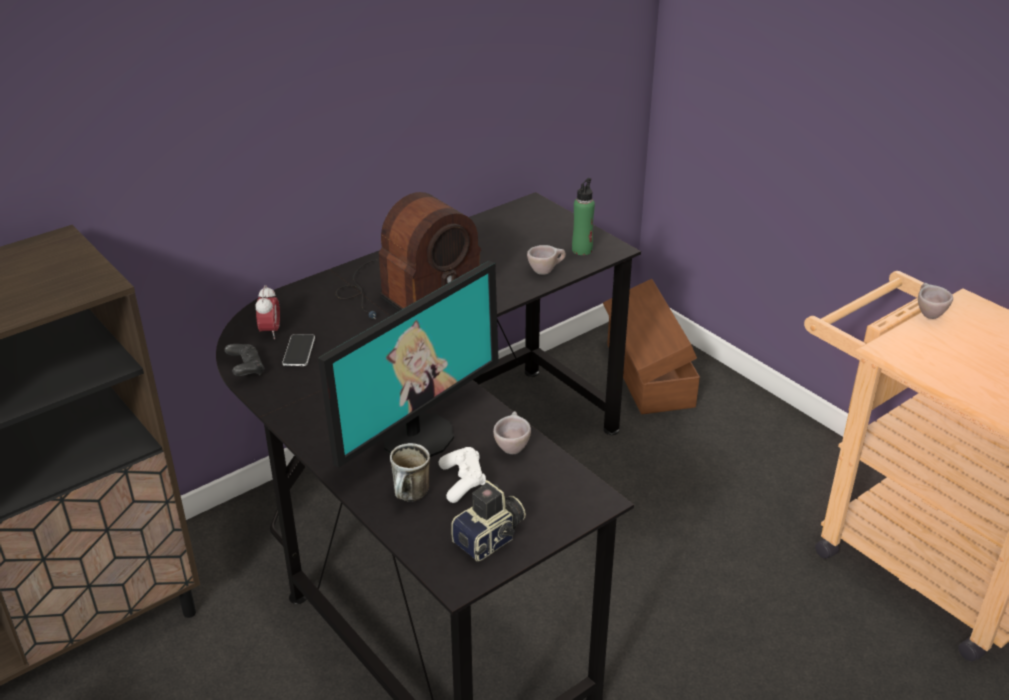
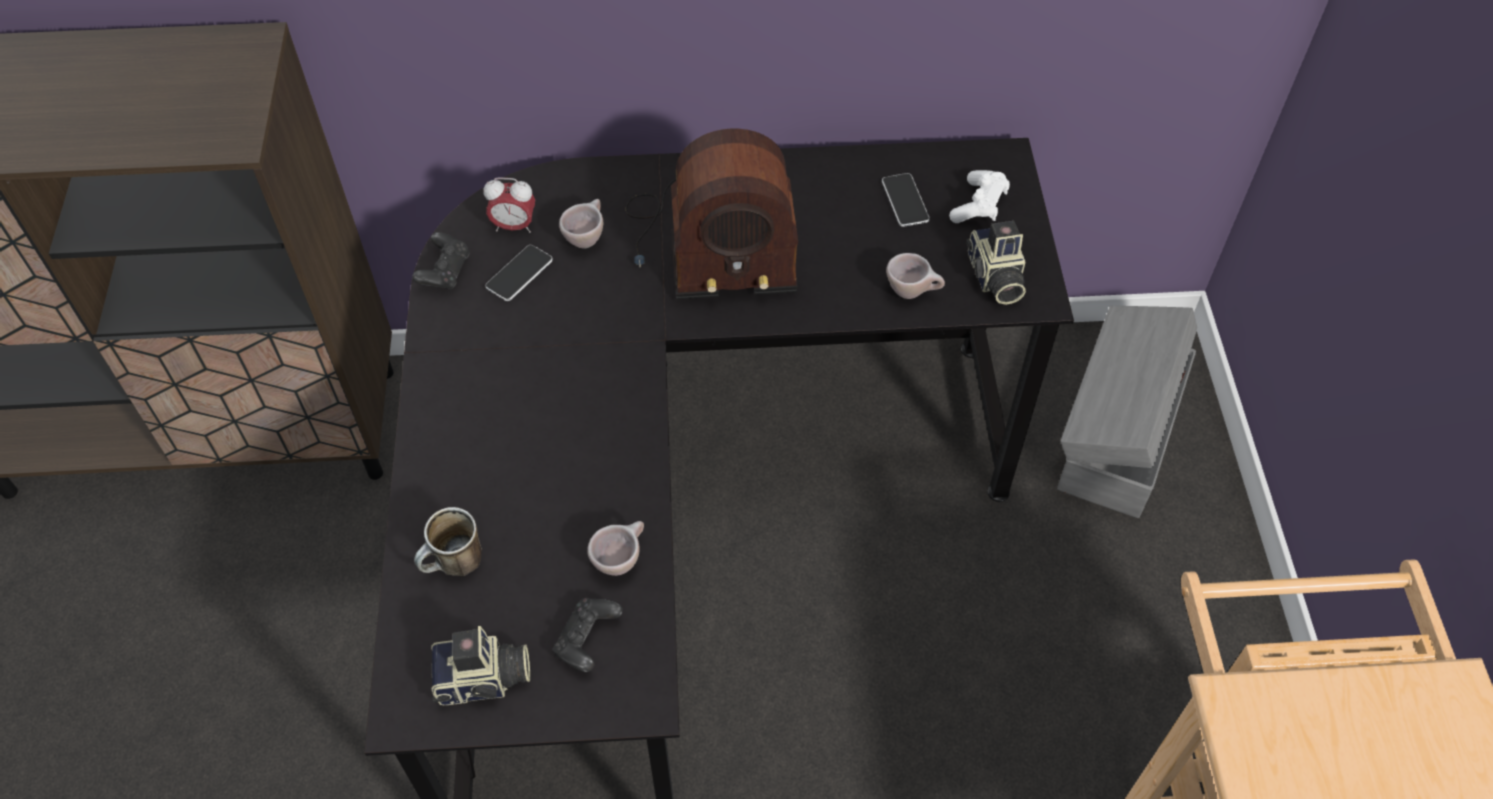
camera: 35 degrees right, 20 degrees up
alarm clock [255,285,280,339] -> alarm clock turned 60 degrees clockwise [484,177,535,233]
monitor [318,261,499,468] -> none
white game controller [439,447,486,503] -> white game controller moved to [949,170,1010,223]
green bottle [572,178,595,255] -> camera [966,221,1026,305]
brown storage box [603,279,700,414] -> grey storage box [1057,306,1197,518]
beige cup [918,283,953,319] -> beige cup moved to [559,199,603,249]
none -> black game controller [553,598,623,672]
none -> phone [882,173,930,227]

